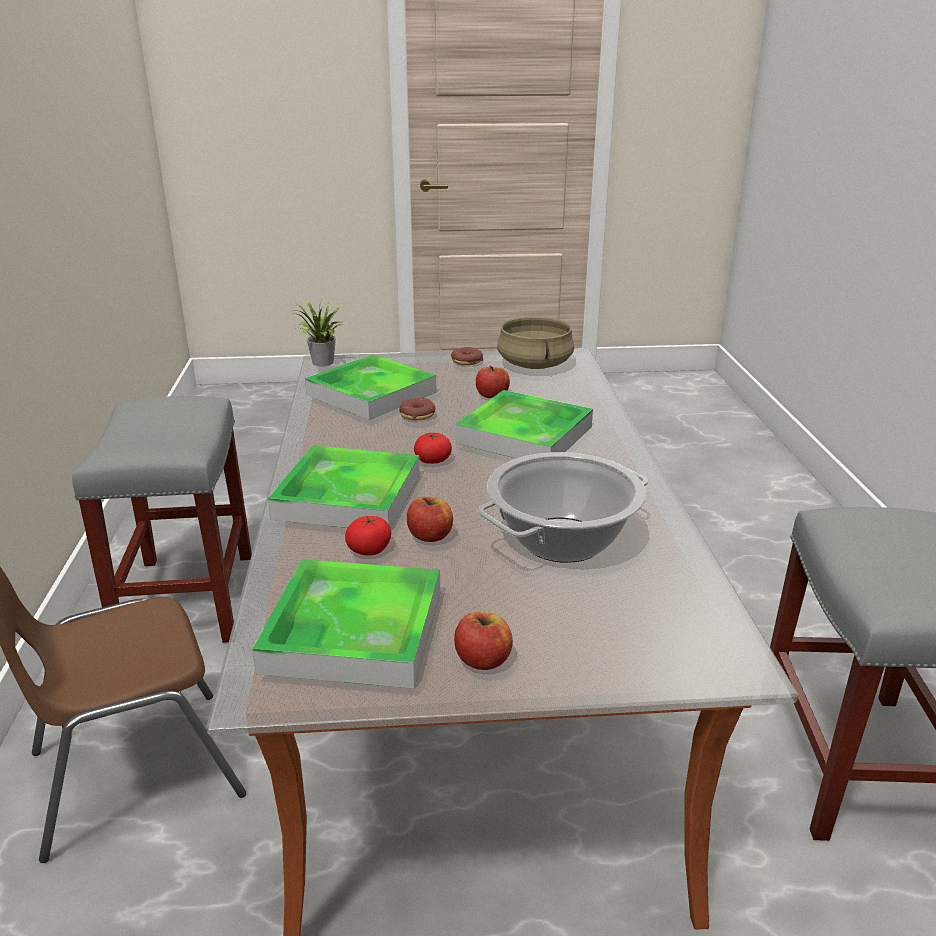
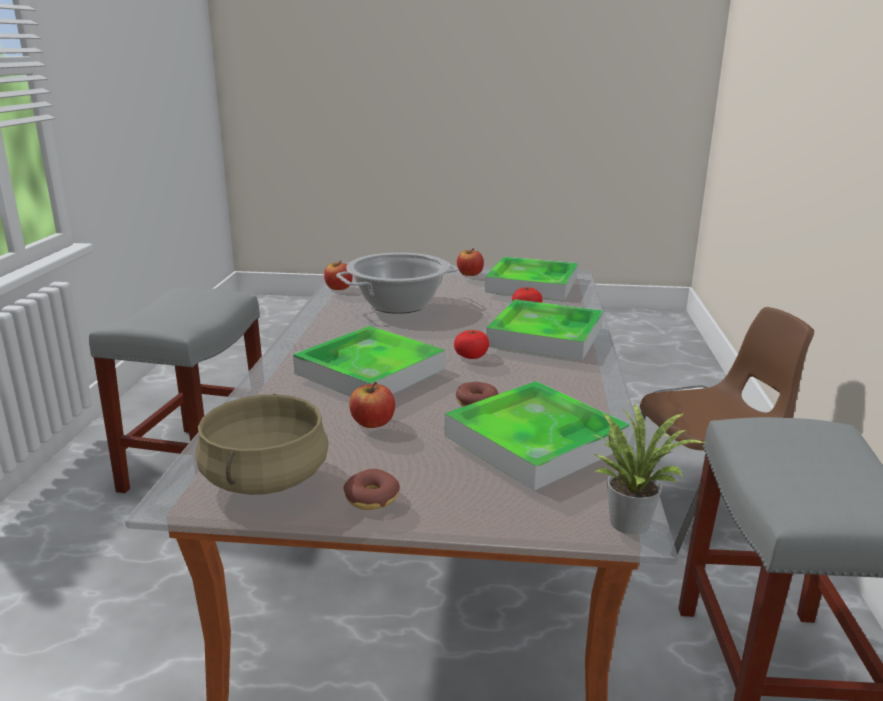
camera: 170 degrees left, 5 degrees down
apple [407,497,453,542] -> apple moved to [324,261,353,290]

